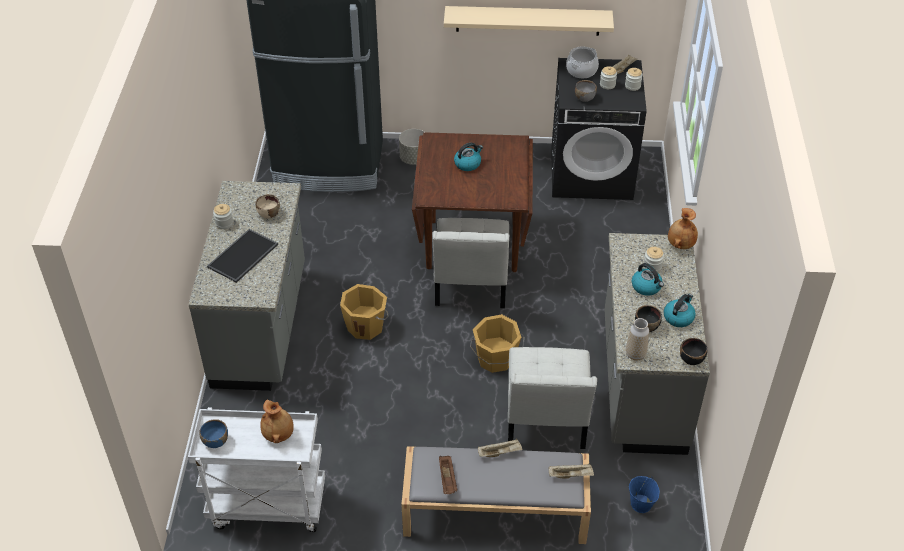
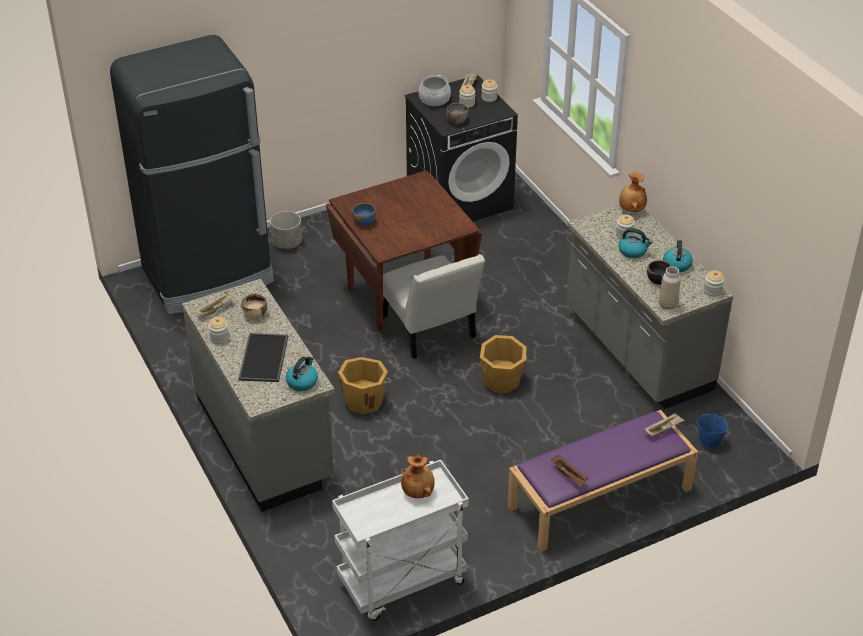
camera: 30 degrees left, 5 degrees down
blue bowl [199,419,228,448] -> blue bowl moved to [352,203,376,226]
grey bench [401,446,591,544] -> purple bench [508,410,698,552]
beige shelf [444,6,614,36] -> none
kettle [454,143,483,171] -> kettle moved to [286,356,318,391]
beige tray [478,439,523,457] -> beige tray moved to [195,292,235,316]
white chair [508,347,597,449] -> none
black bowl [680,338,707,365] -> jar [704,270,724,297]

